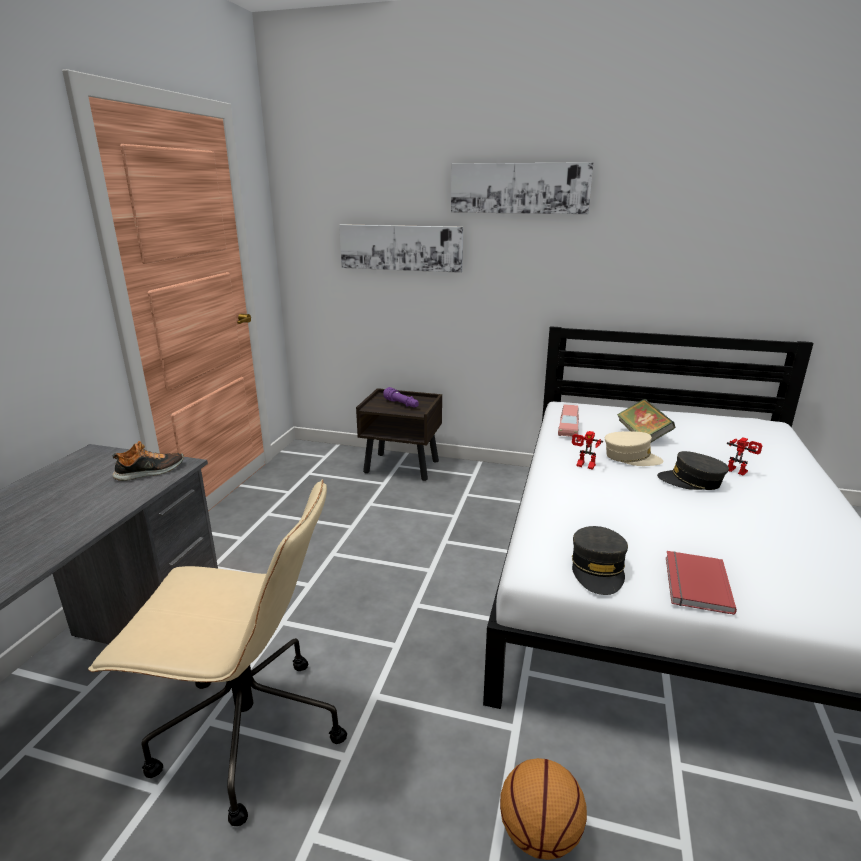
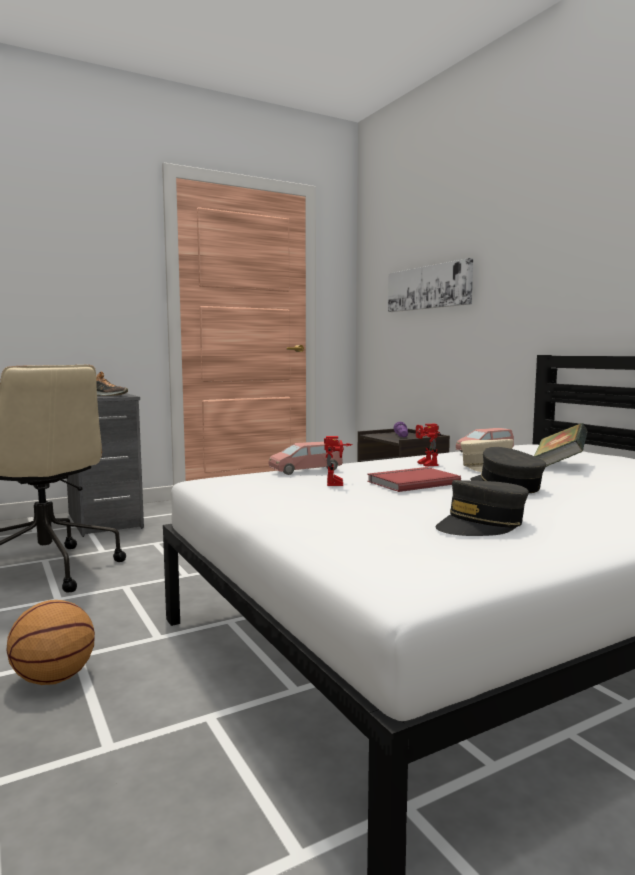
camera: 45 degrees right, 15 degrees down
picture [451,162,594,214] -> none
grey cap [572,526,628,595] -> grey cap moved to [436,480,529,536]
red book [666,551,737,615] -> red book moved to [367,467,461,492]
toy robot [727,437,763,476] -> toy robot moved to [324,436,353,486]
none -> pink toy car [269,441,343,475]

